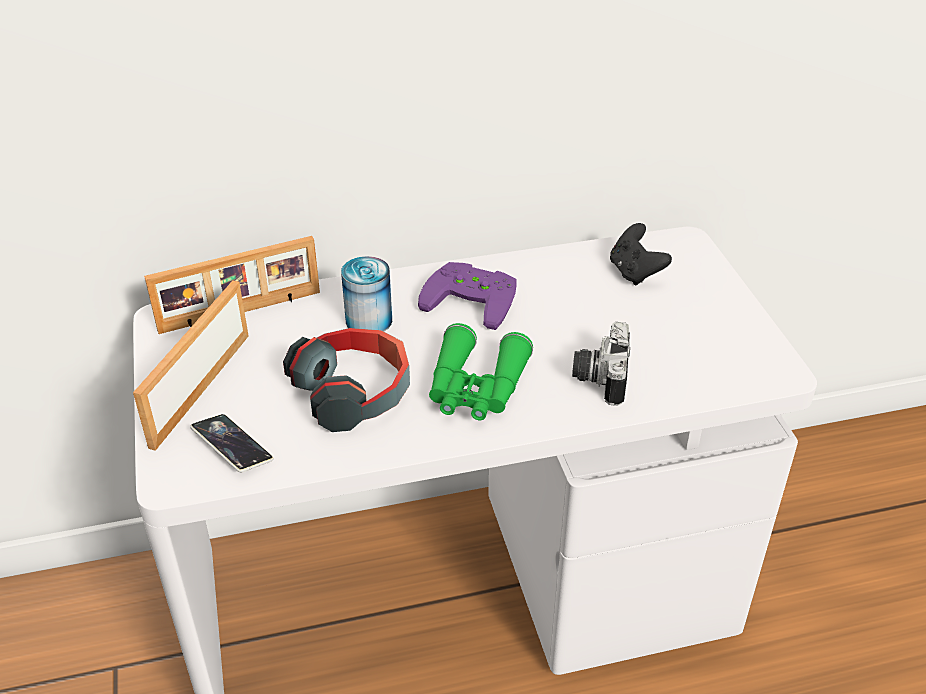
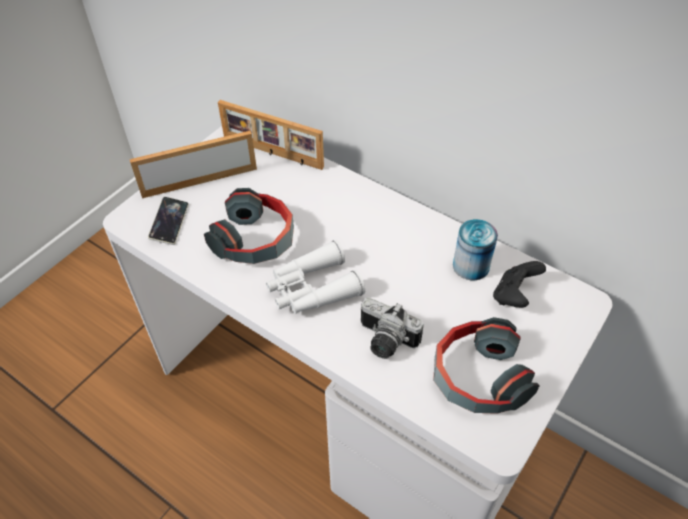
camera: 50 degrees right, 10 degrees up
can [341,256,392,331] -> can moved to [453,219,498,280]
purple game controller [418,262,517,330] -> none
green binoculars [429,323,533,420] -> white binoculars [266,240,365,314]
camera [572,322,630,406] -> camera turned 120 degrees counterclockwise [361,297,424,359]
none -> headphones [433,317,540,414]

